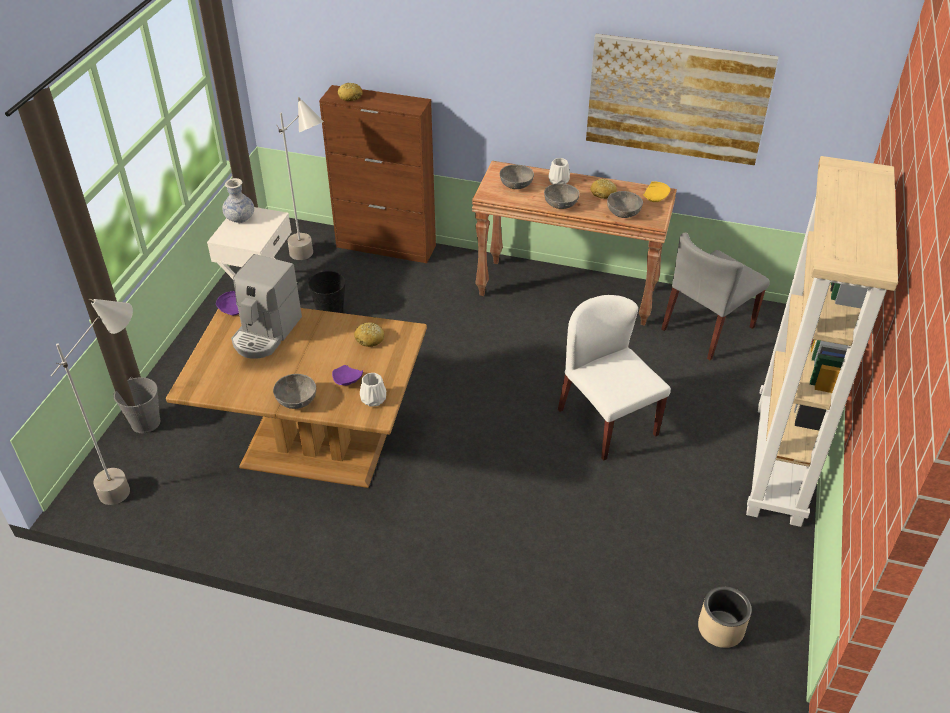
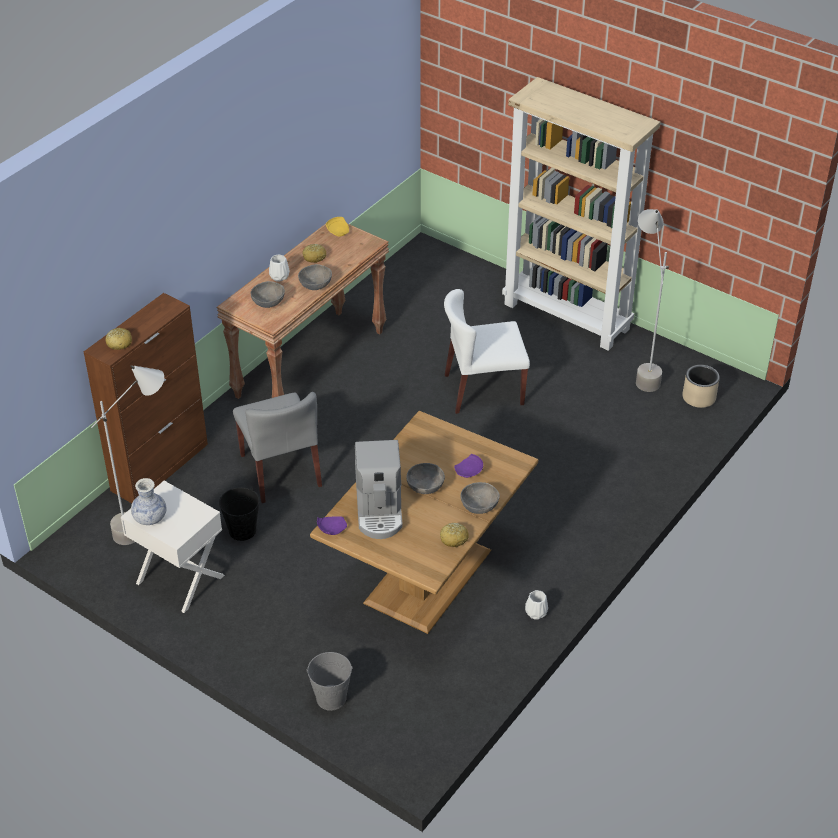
camera: 70 degrees left, 0 degrees up
grey floor lamp [51,298,133,505] -> grey floor lamp moved to [636,209,669,392]
coffee machine [231,254,302,359] -> coffee machine turned 45 degrees clockwise [355,440,403,539]
bread [354,323,384,347] -> bread moved to [440,523,469,547]
white vase [360,373,386,407] -> white vase moved to [525,590,548,620]
picture [586,34,778,166] -> none
grey bowl [607,191,643,218] -> grey bowl moved to [406,463,445,494]
grey chair [661,233,770,360] -> grey chair moved to [233,392,322,503]

